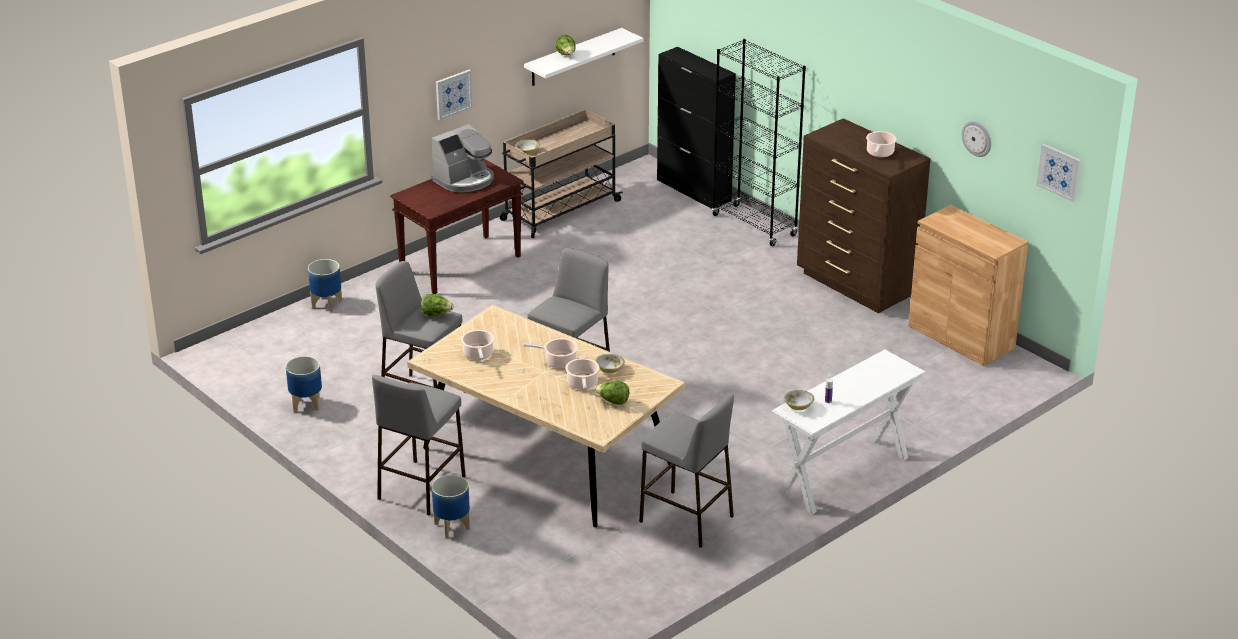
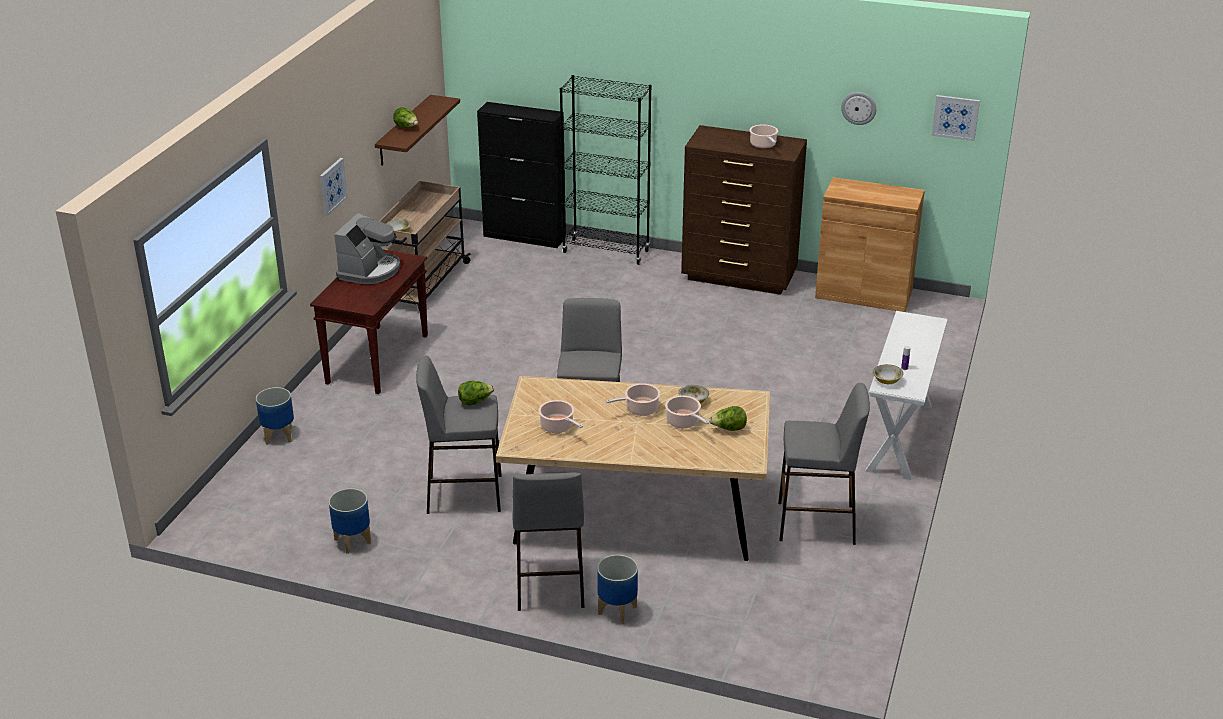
camera: 30 degrees left, 0 degrees up
white shelf [524,28,644,86] -> brown shelf [375,95,460,166]

